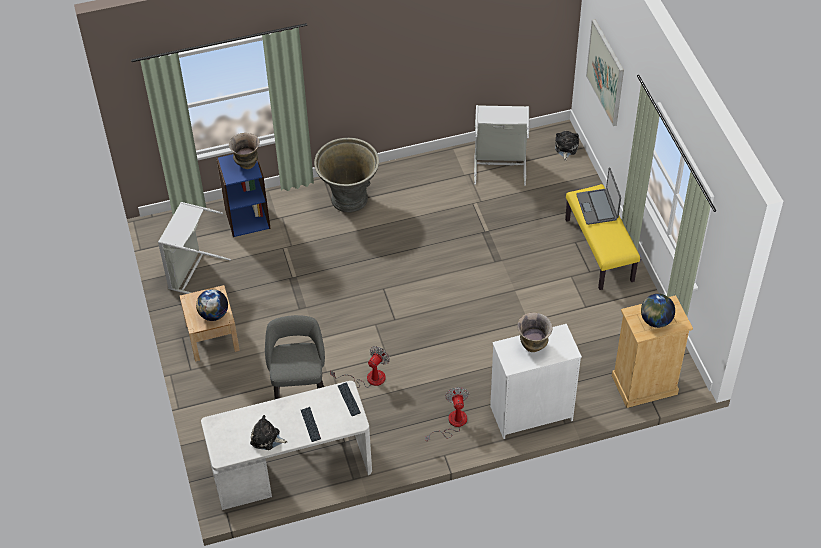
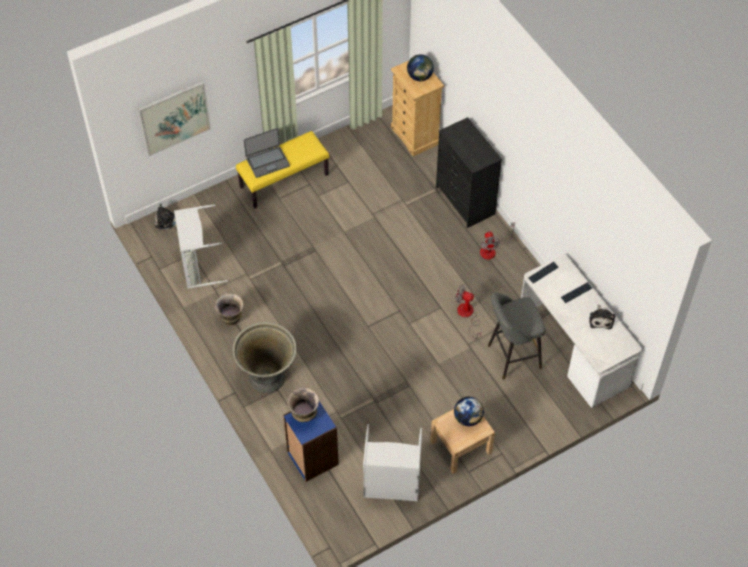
camera: 105 degrees left, 5 degrees up
fan [425,387,469,441] -> fan turned 75 degrees counterclockwise [480,222,515,260]
white dresser [490,324,582,439] -> black dresser [436,117,502,228]
vase [517,312,553,352] -> vase moved to [215,293,243,325]

